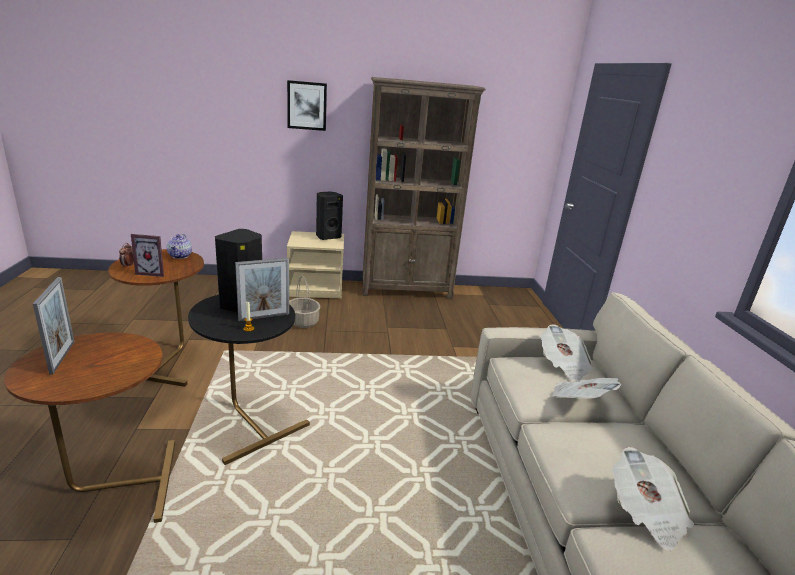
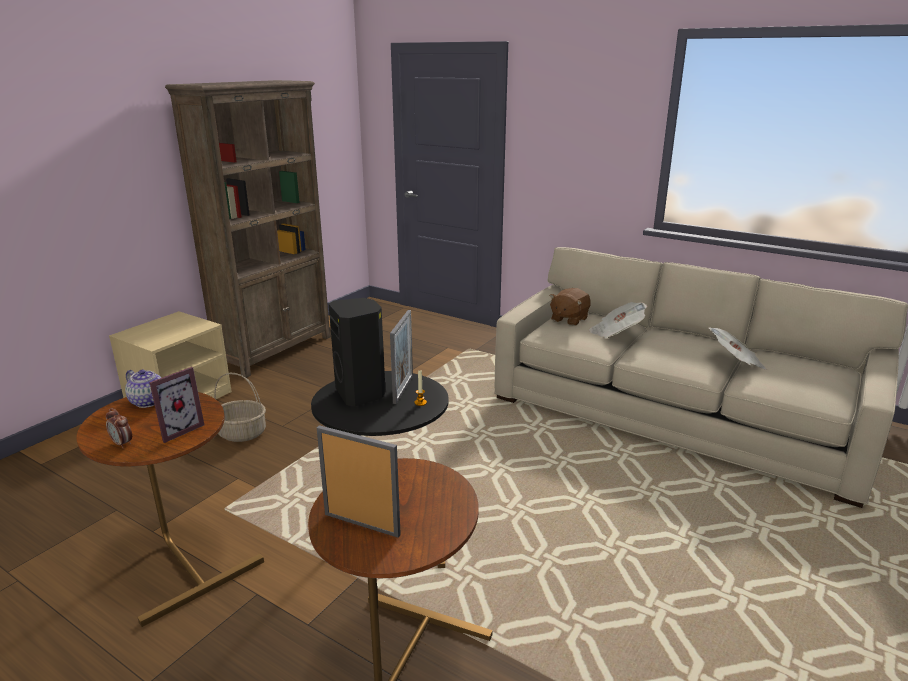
camera: 50 degrees left, 0 degrees up
picture [287,80,327,131] -> none
black speaker [316,192,343,240] -> none
newspaper [541,324,593,382] -> brown plush toy [550,288,591,326]

